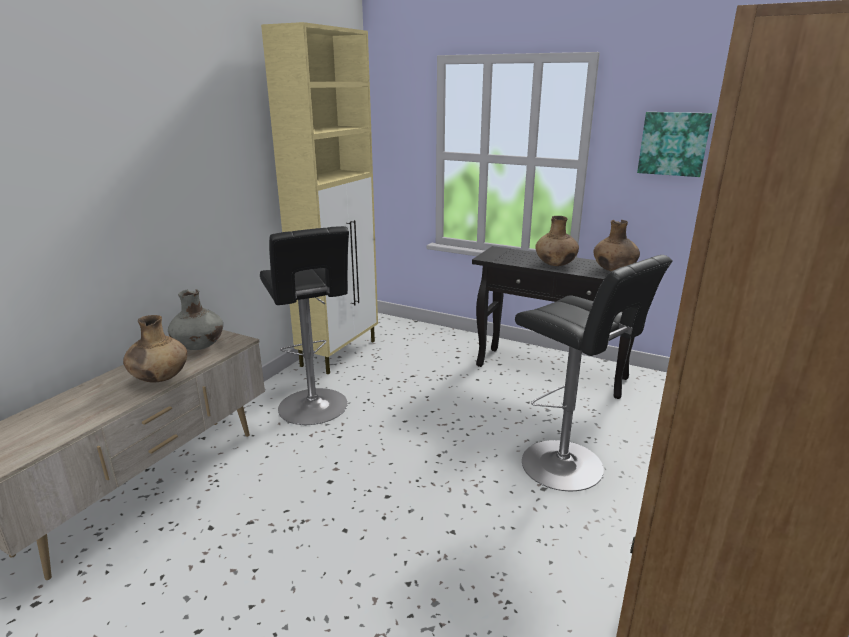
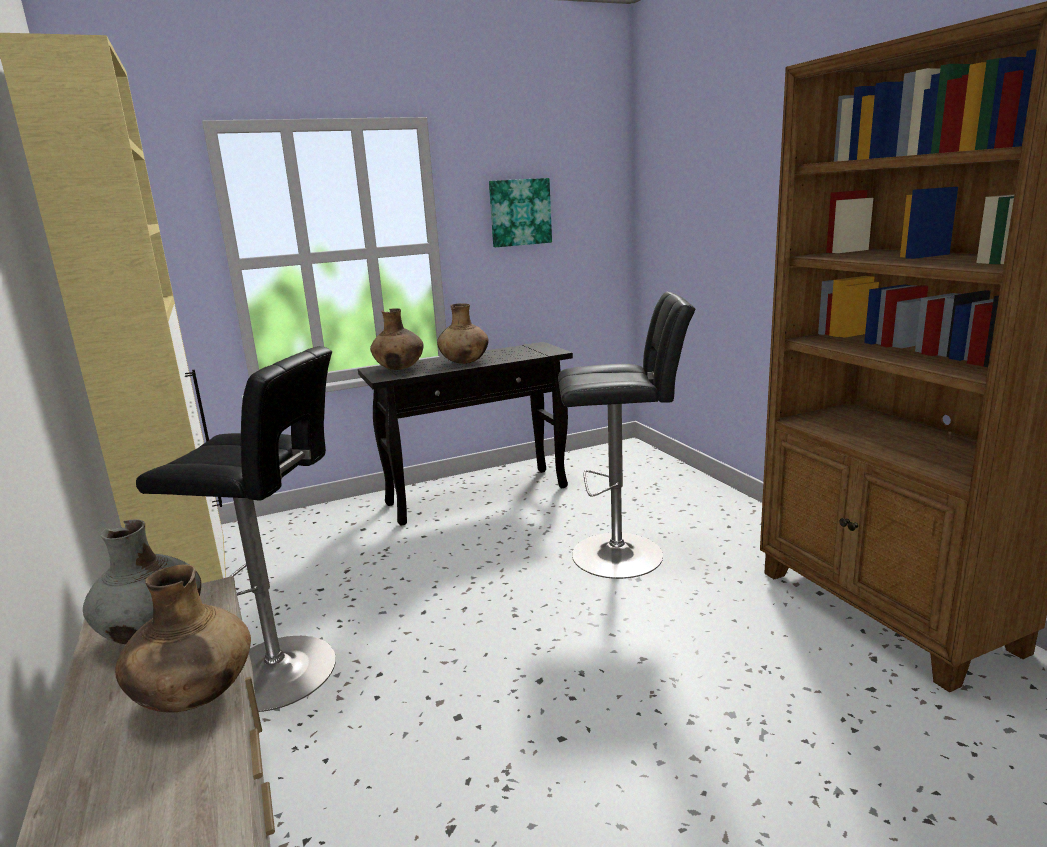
camera: 50 degrees left, 5 degrees down
brown vase [593,220,640,271] -> brown vase moved to [370,308,423,370]

